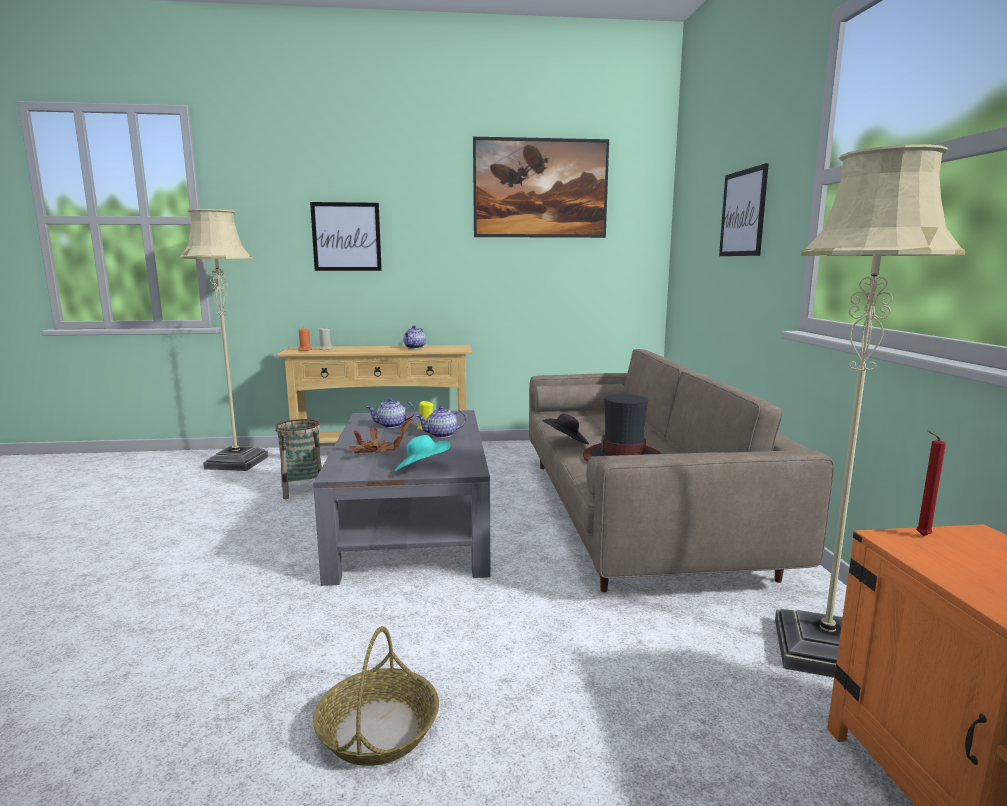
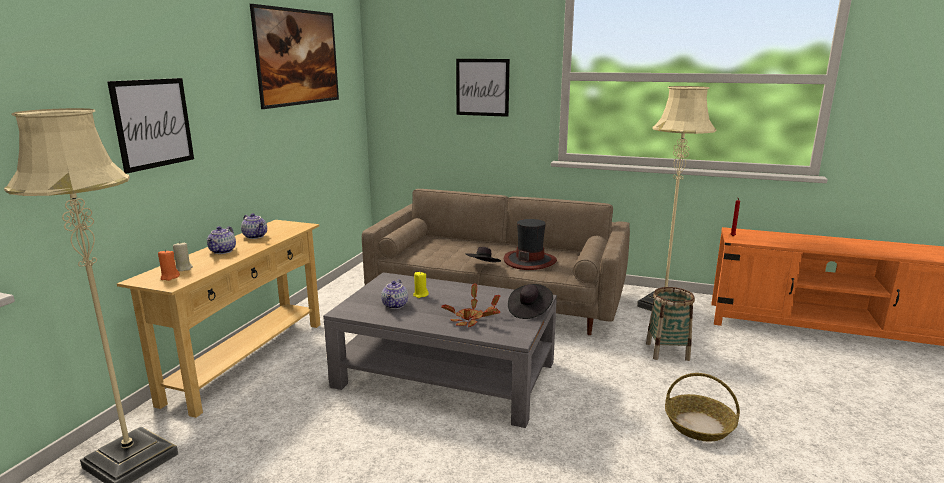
camera: 65 degrees left, 5 degrees up
basket [275,419,322,499] -> basket moved to [646,287,695,361]
turquoise hat [395,435,450,472] -> black hat [508,284,553,319]
teapot [416,406,466,438] -> teapot moved to [207,226,236,254]

